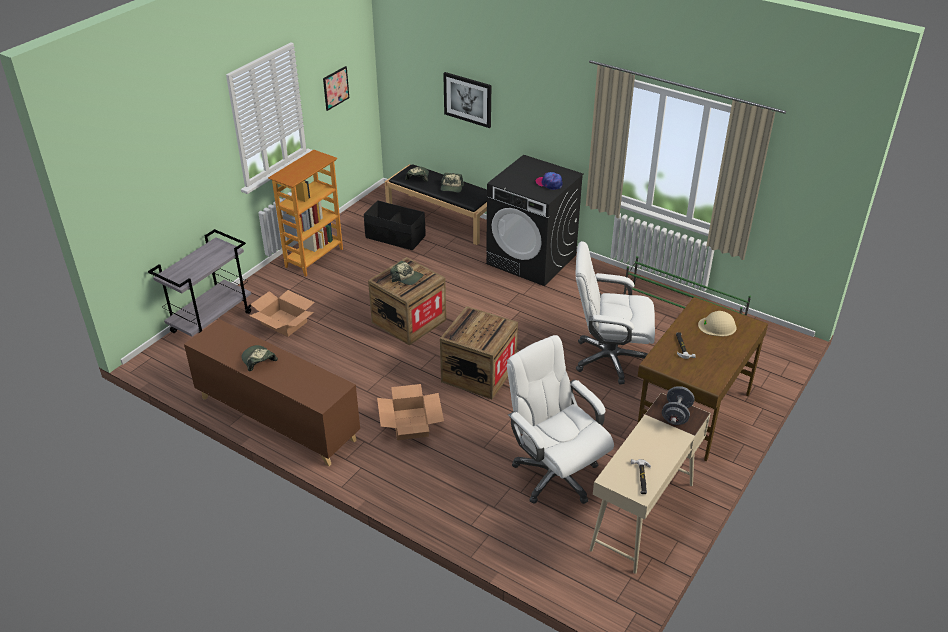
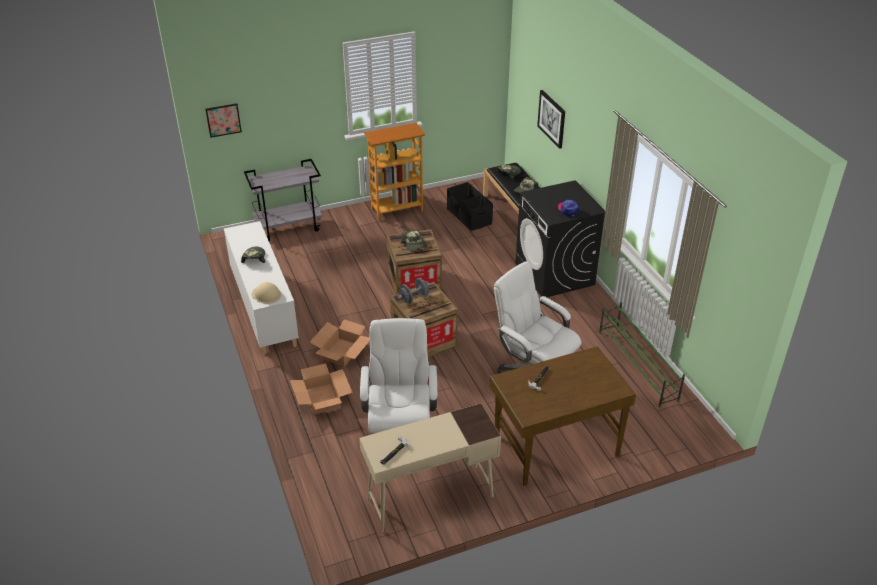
camera: 35 degrees right, 0 degrees up
brown cabinet [184,319,360,466] -> white cabinet [224,221,299,355]
cardboard box [249,290,315,337] -> cardboard box moved to [290,363,353,415]
picture [323,66,349,111] -> picture moved to [205,103,242,138]
grey dumbbell [662,386,694,425] -> grey dumbbell moved to [397,278,430,304]
beige hard hat [698,311,737,336] -> beige hard hat moved to [252,282,281,304]

